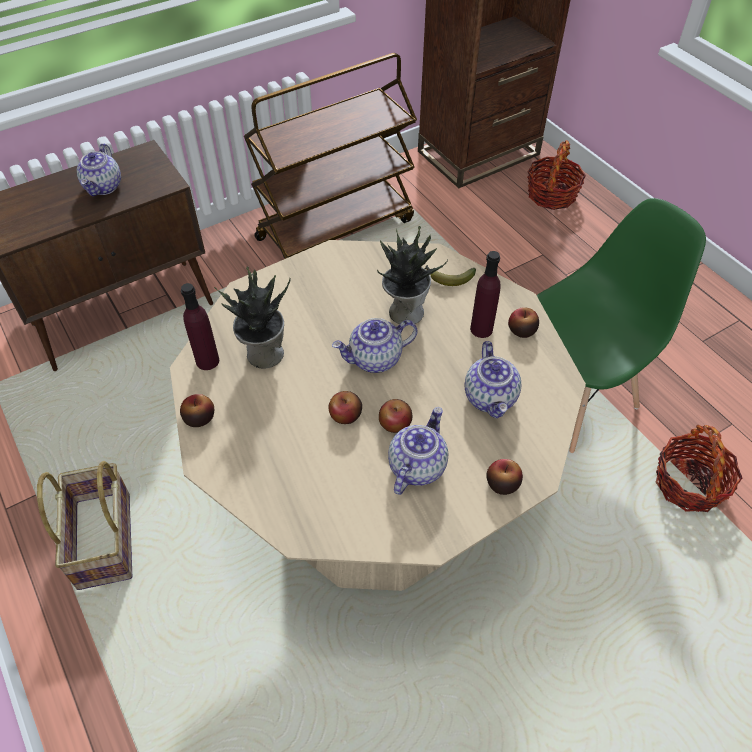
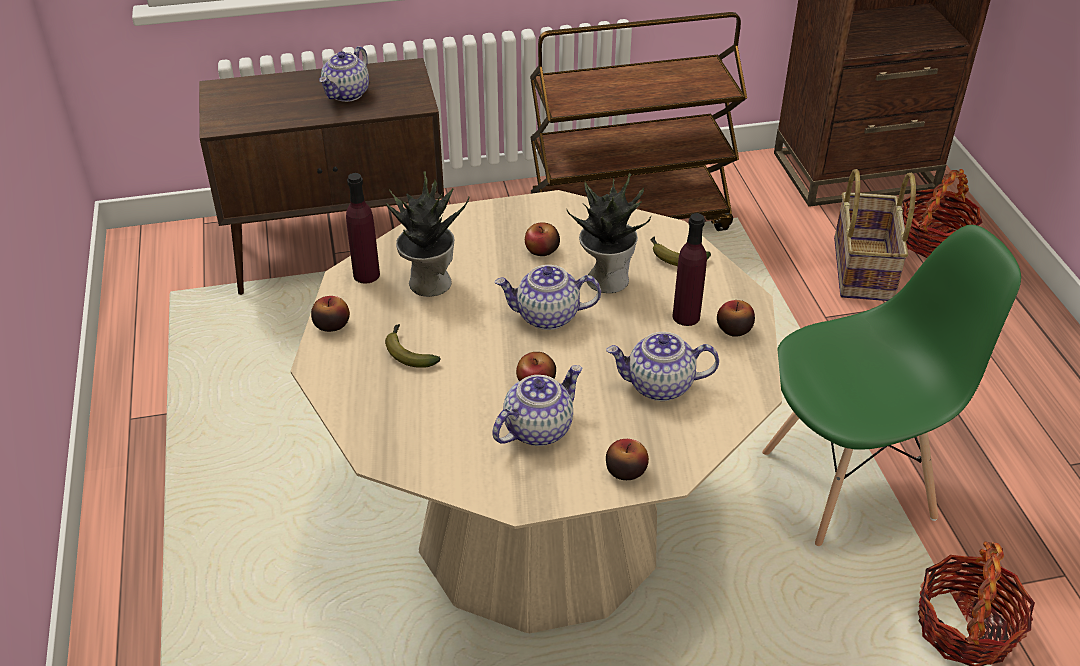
camera: 20 degrees right, 10 degrees down
basket [37,461,132,590] -> basket moved to [834,169,916,301]
apple [329,391,362,424] -> apple moved to [525,222,560,256]
teapot [465,341,521,419] -> teapot turned 75 degrees clockwise [606,332,719,401]
none -> banana [385,324,441,368]

